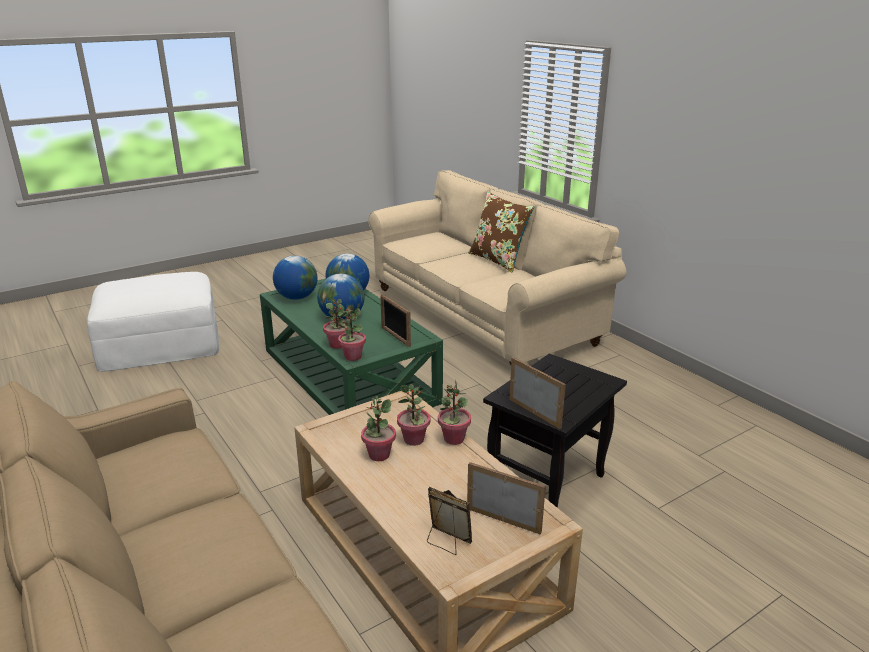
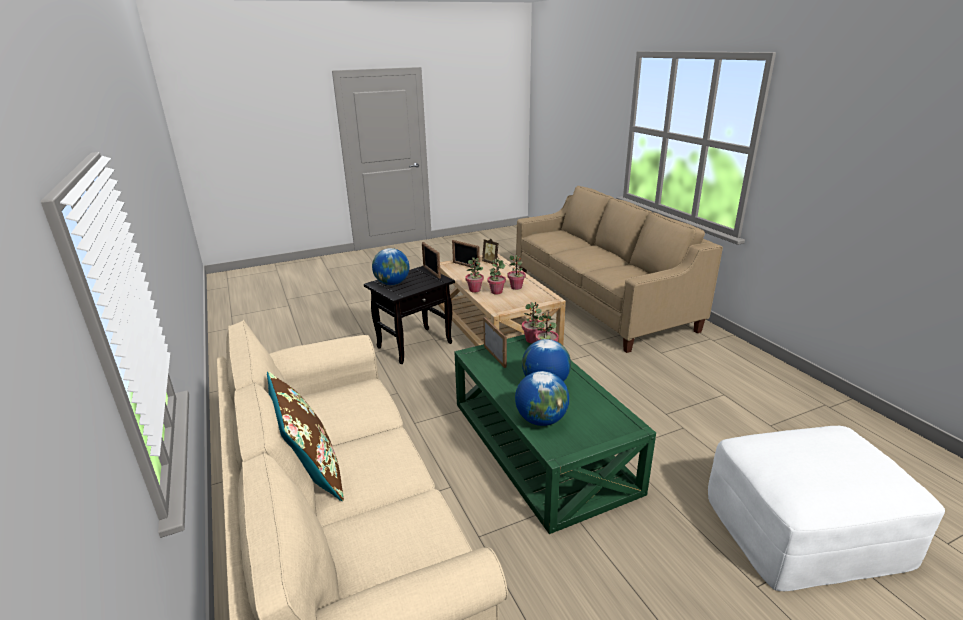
camera: 170 degrees left, 0 degrees up
globe [273,256,318,300] -> globe moved to [372,248,409,285]

